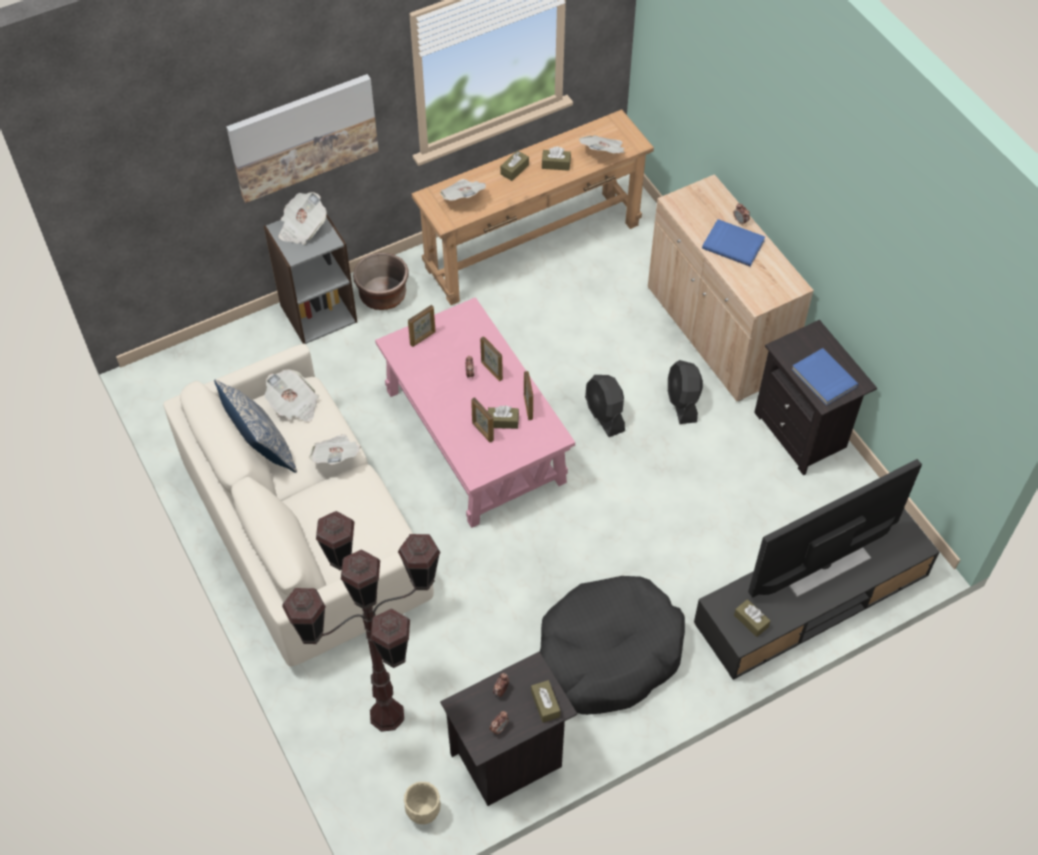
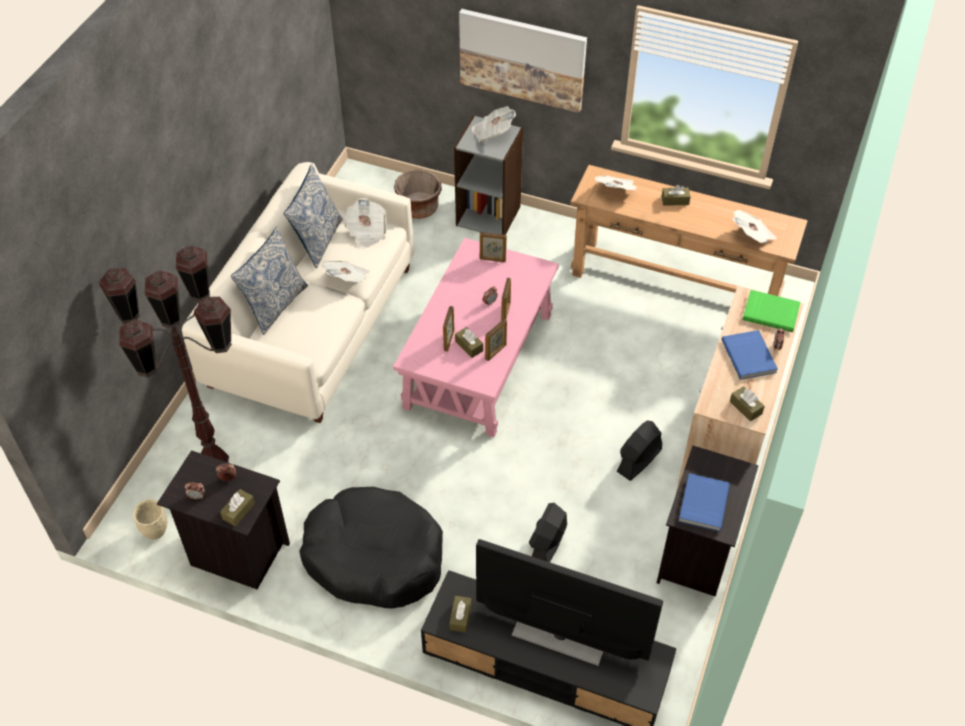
camera: 50 degrees right, 5 degrees down
brown planter [353,253,409,310] -> brown planter moved to [394,170,442,219]
brown tissue box [542,147,571,171] -> brown tissue box moved to [730,386,765,421]
black fan [585,375,625,437] -> black fan moved to [529,503,567,562]
none -> pillow [231,227,308,335]
none -> green book [742,290,800,332]

